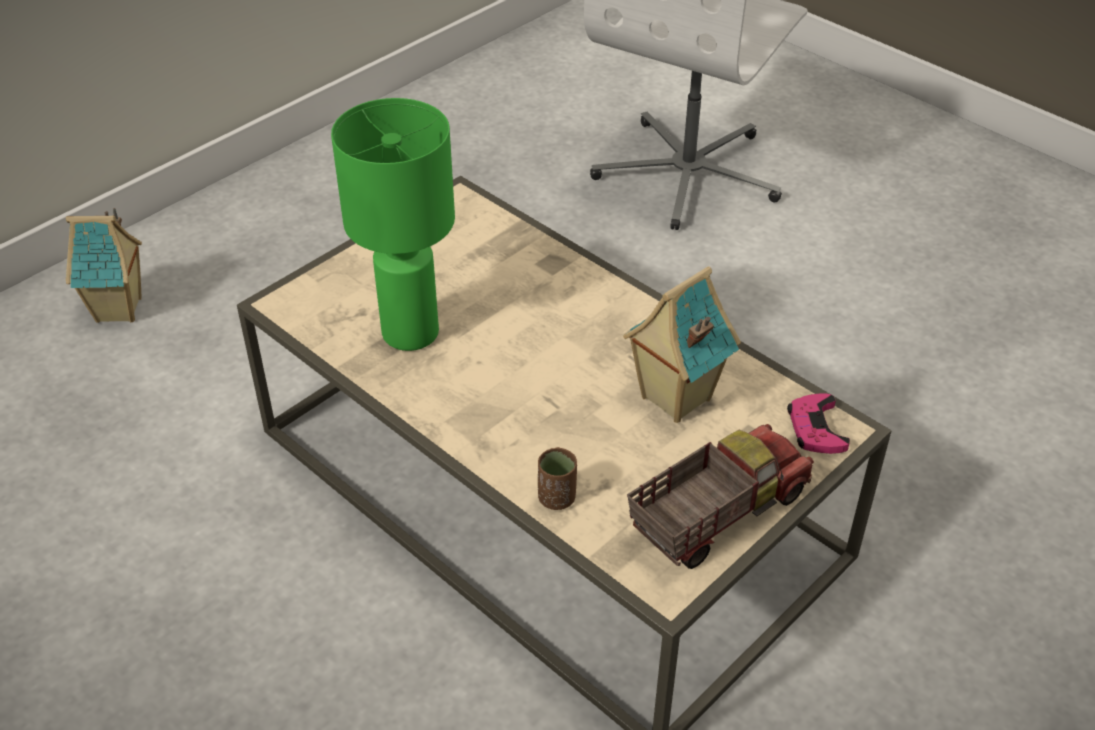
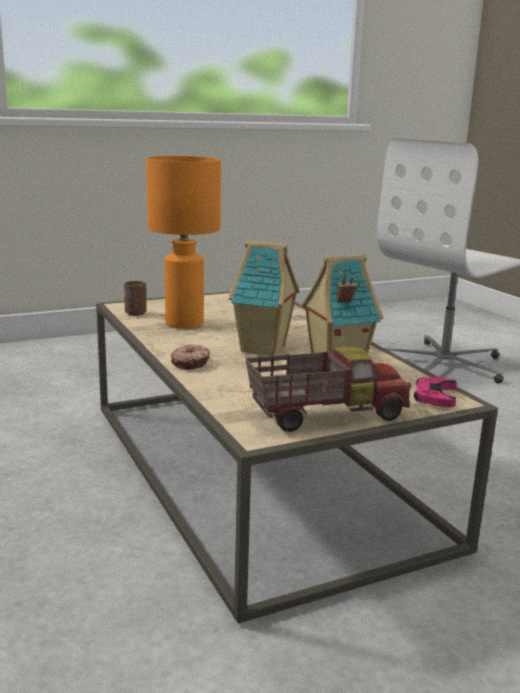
camera: 20 degrees right, 25 degrees down
toy house [66,208,142,323] -> toy house moved to [228,240,300,356]
green table lamp [331,98,455,351] -> orange table lamp [146,156,221,329]
brown cup [538,447,577,510] -> brown cup moved to [124,281,146,316]
none -> donut [171,344,210,370]

